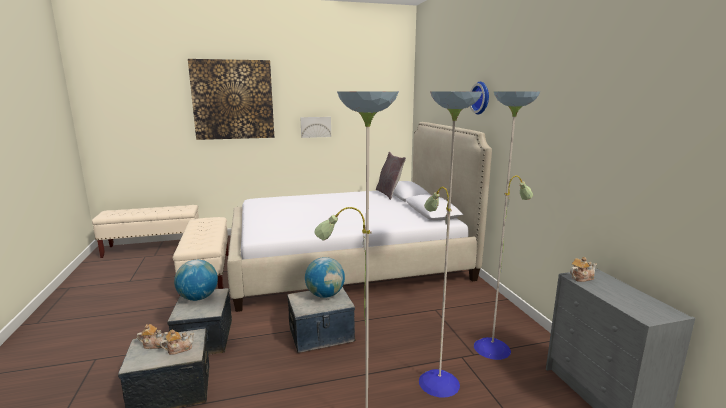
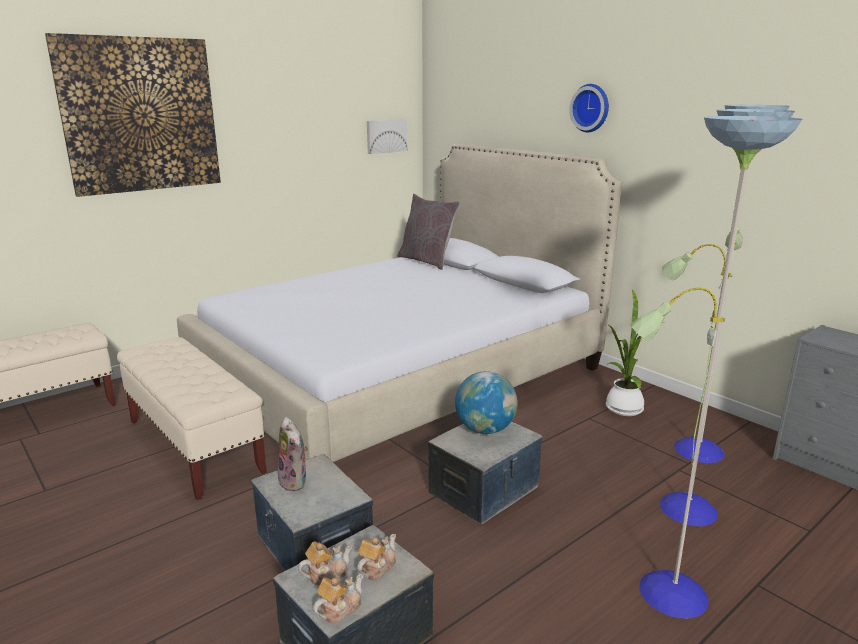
camera: 25 degrees left, 5 degrees up
globe [174,260,218,301] -> plush toy [276,417,308,491]
picture [300,117,331,138] -> picture moved to [367,119,407,154]
teapot [570,257,597,282] -> teapot moved to [313,574,363,623]
none -> potted plant [606,290,664,416]

